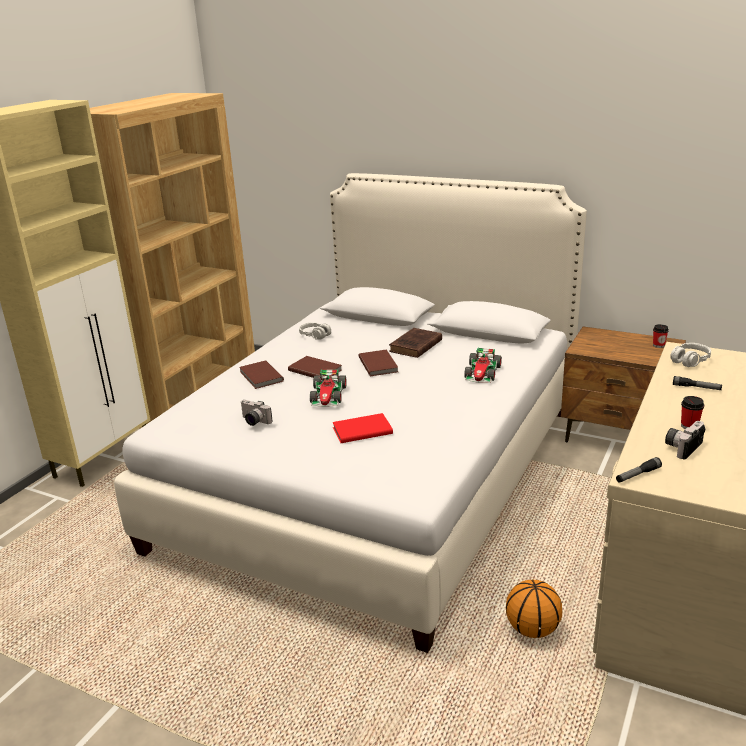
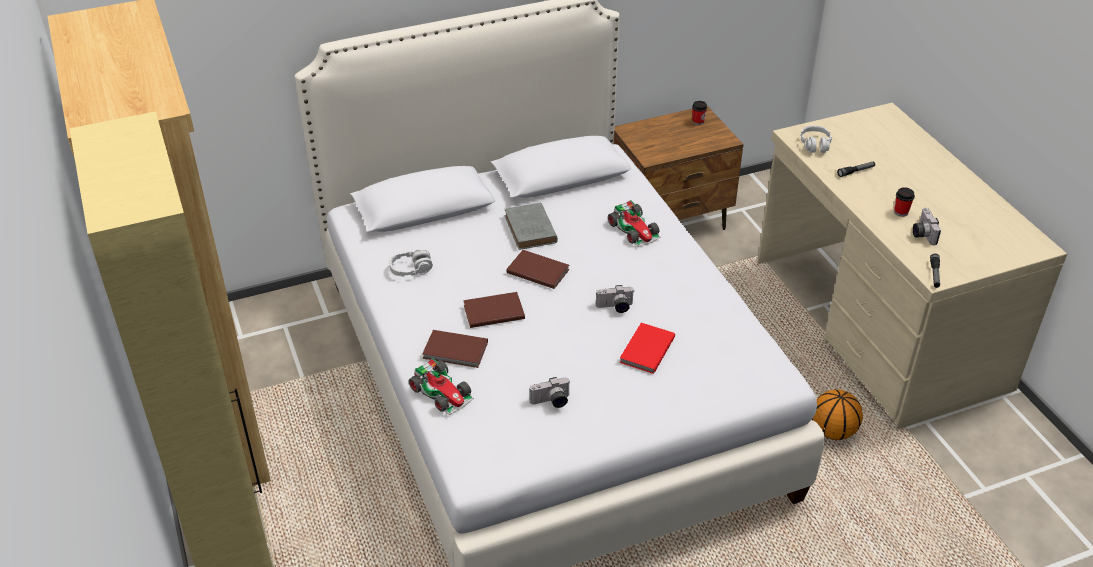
camera: 50 degrees left, 15 degrees up
toy car [310,369,347,407] -> toy car moved to [409,358,474,415]
brown book [389,328,442,358] -> grey book [504,203,558,250]
none -> camera [596,285,634,313]

